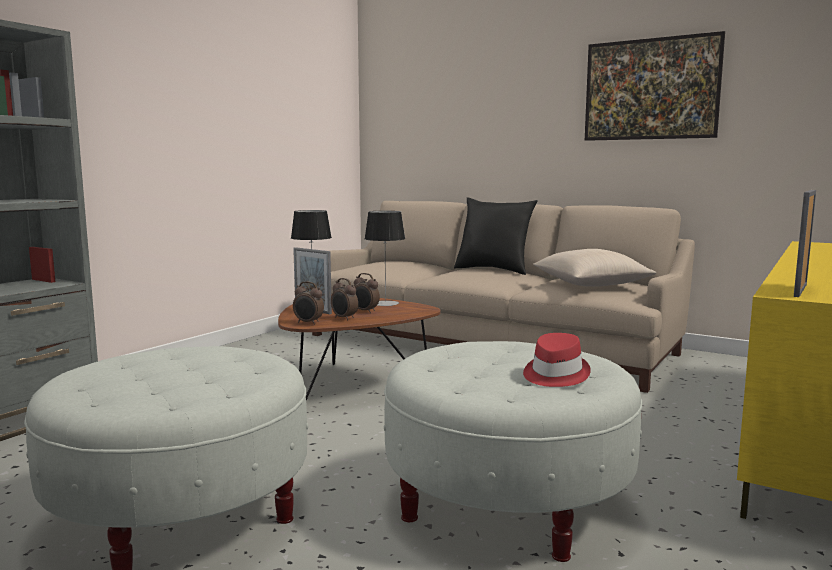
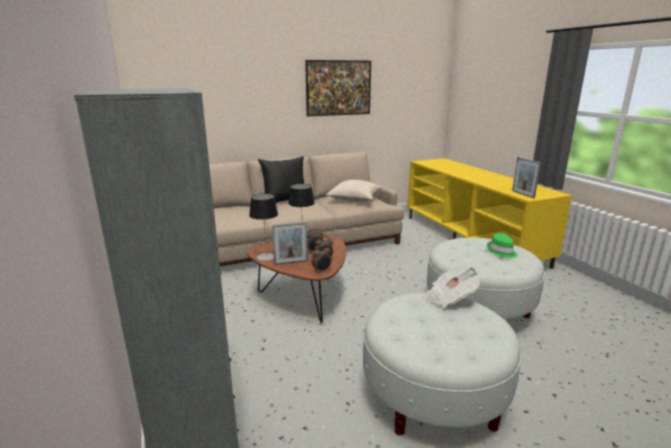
camera: 55 degrees left, 10 degrees up
red hat [523,333,591,387] -> green hat [487,233,517,258]
none -> newspaper [423,266,480,307]

